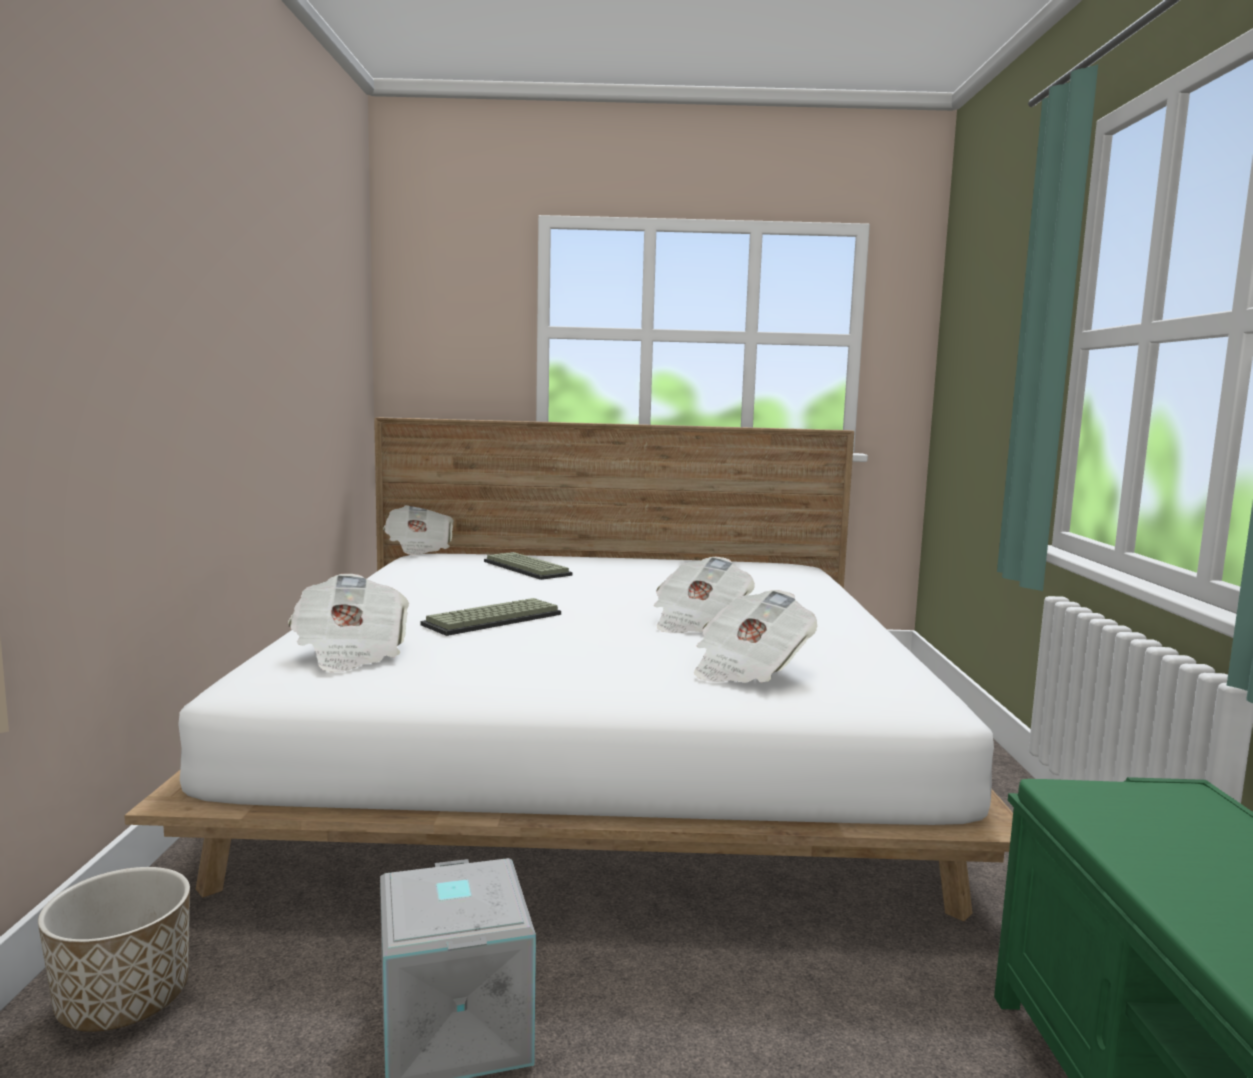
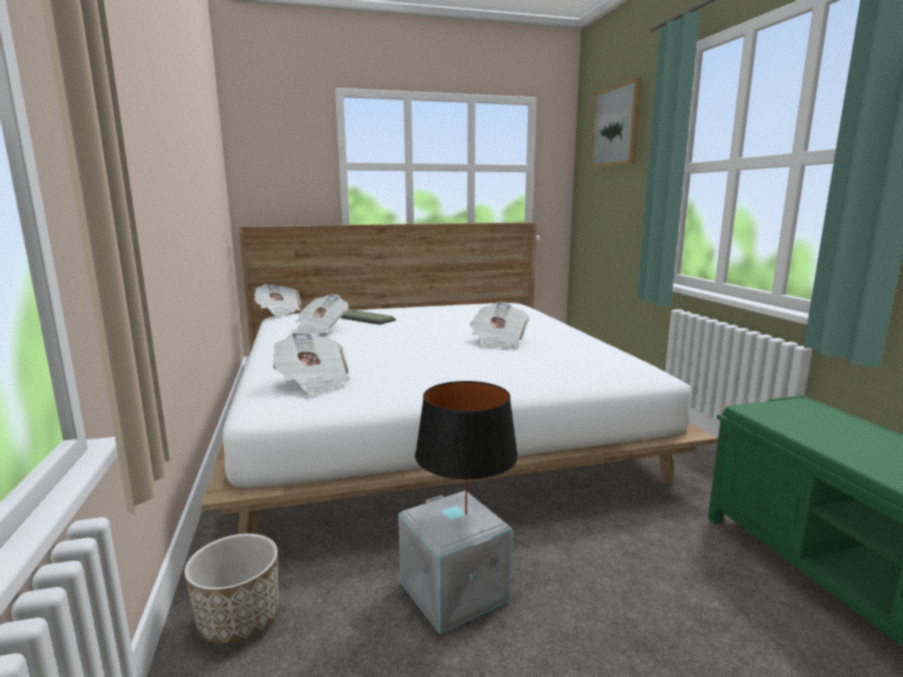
camera: 15 degrees left, 5 degrees up
keyboard [421,598,561,636] -> none
newspaper [694,590,818,683] -> newspaper moved to [294,294,349,334]
none -> black table lamp [415,381,518,515]
none -> picture [591,78,642,168]

